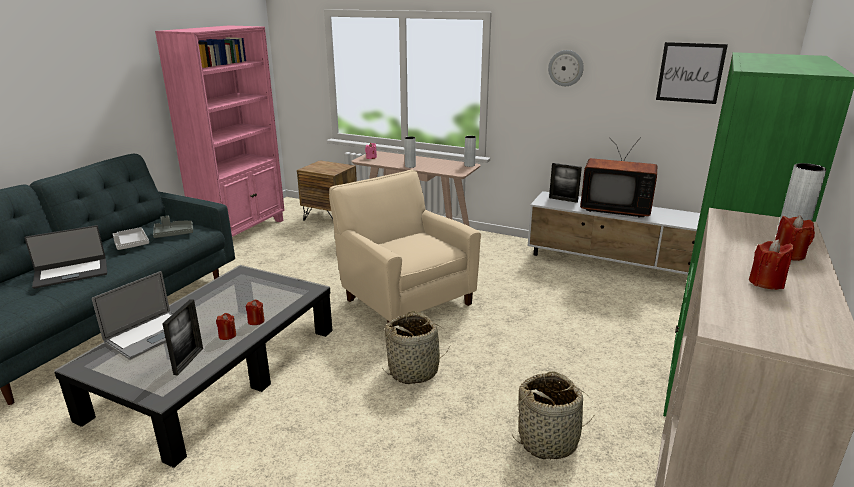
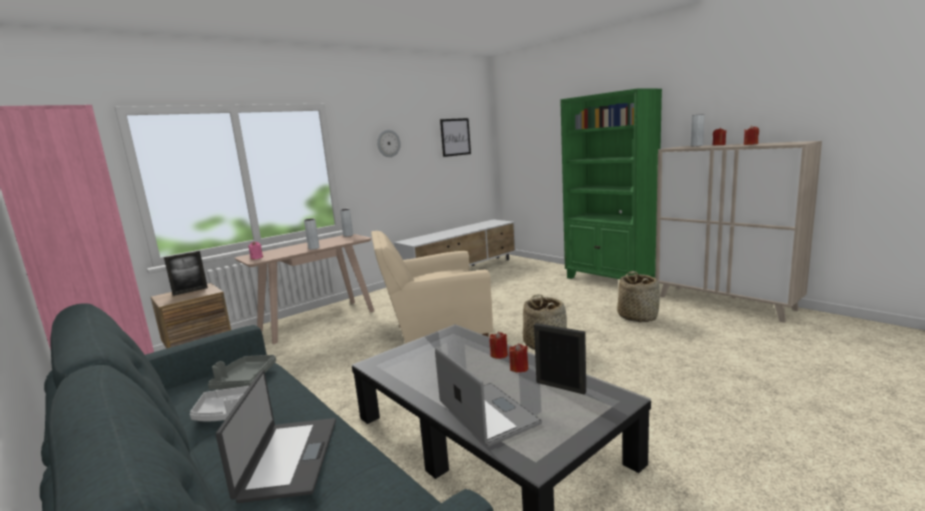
camera: 65 degrees left, 10 degrees down
picture frame [549,163,582,203] -> picture frame moved to [164,251,208,296]
television [580,137,657,218] -> none

